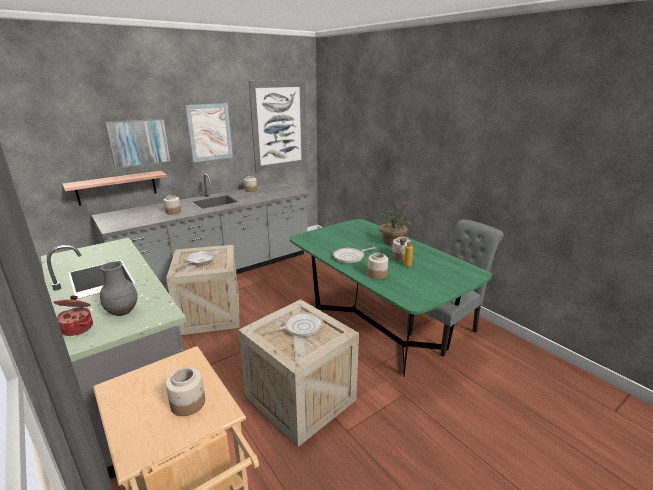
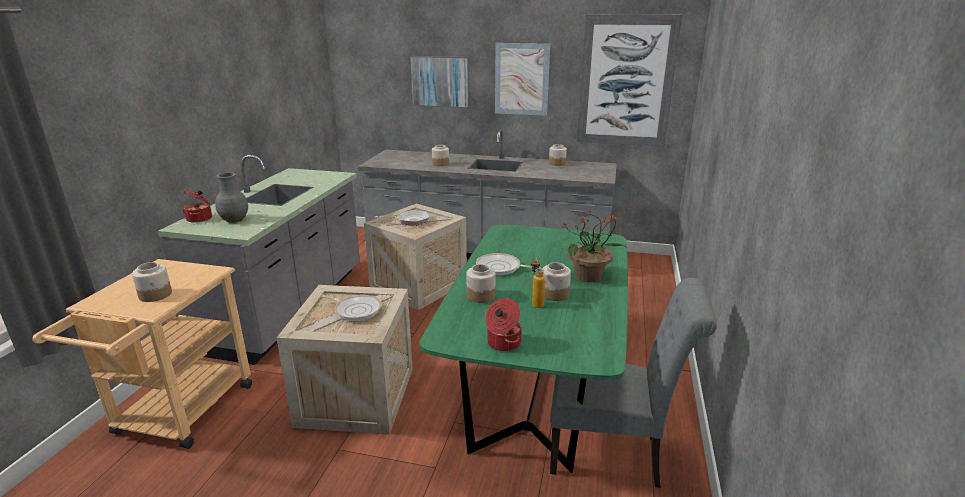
camera: 50 degrees right, 0 degrees up
shelf [62,171,167,206] -> none
none -> cooking pot [485,298,522,351]

